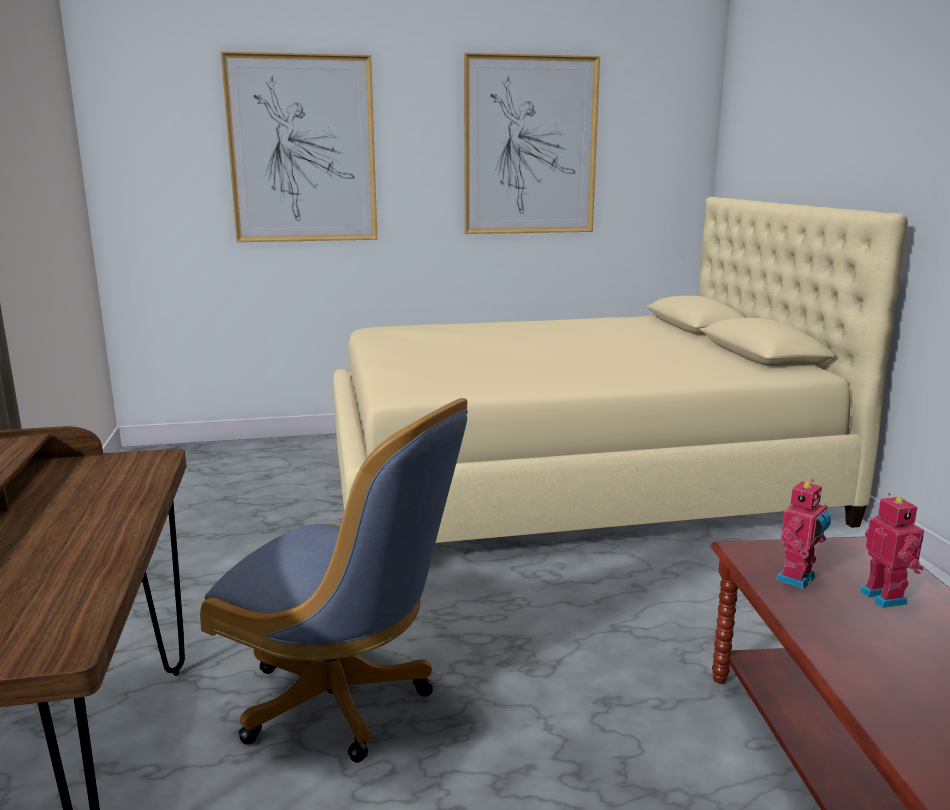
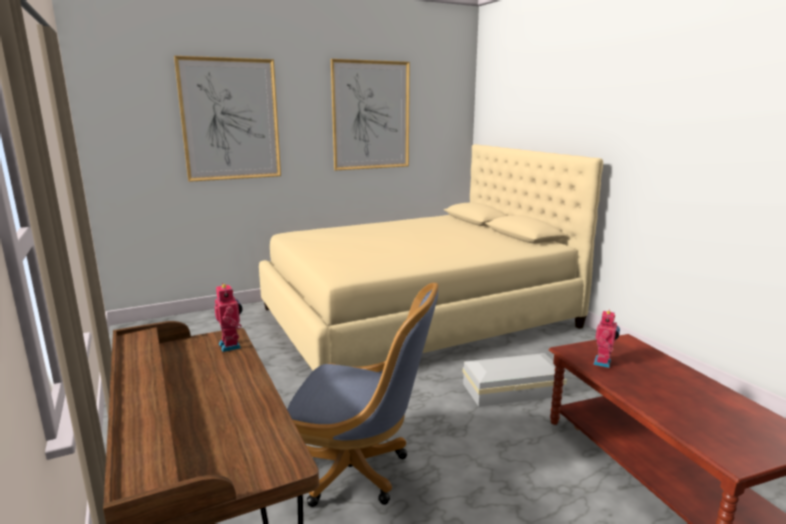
camera: 15 degrees left, 0 degrees up
toy robot [860,493,924,608] -> toy robot moved to [214,283,243,352]
none -> white storage box [463,353,567,407]

